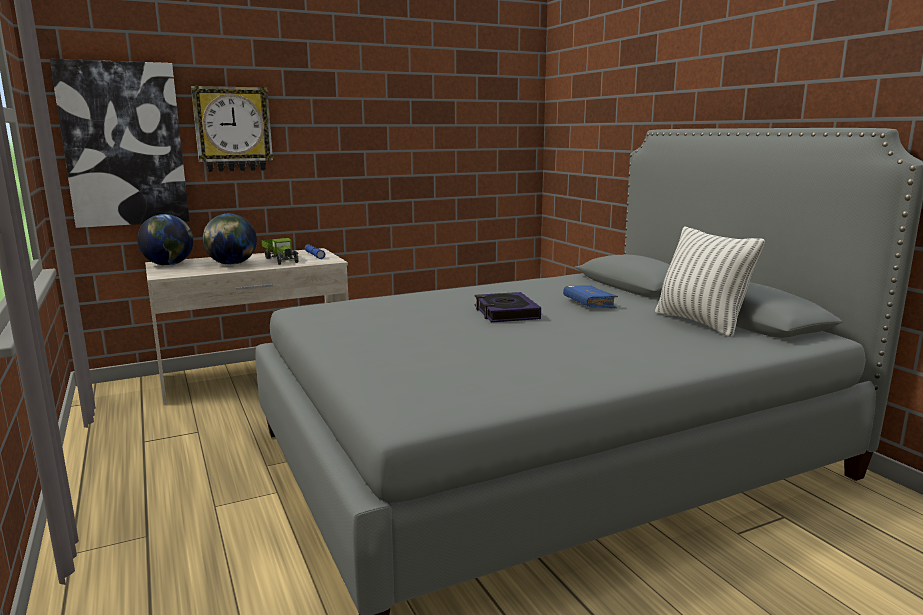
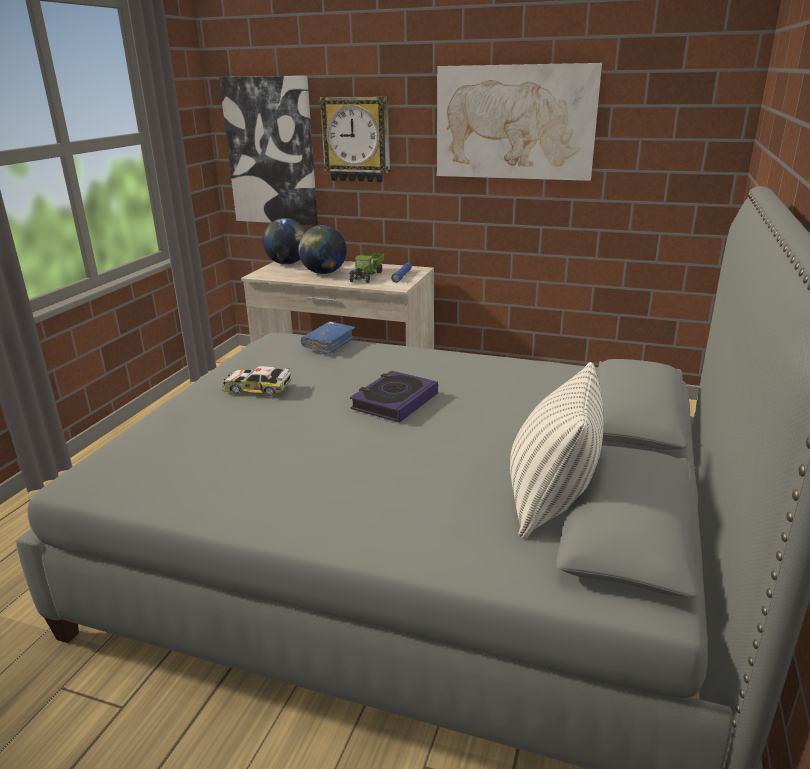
camera: 45 degrees right, 10 degrees up
blue book [563,285,618,308] -> blue book moved to [301,322,355,355]
none -> toy car [222,366,291,396]
none -> picture [437,63,602,181]

